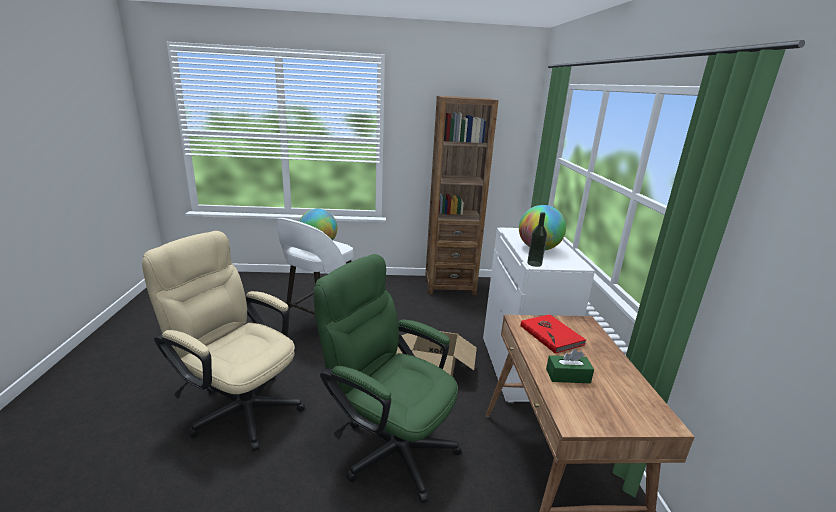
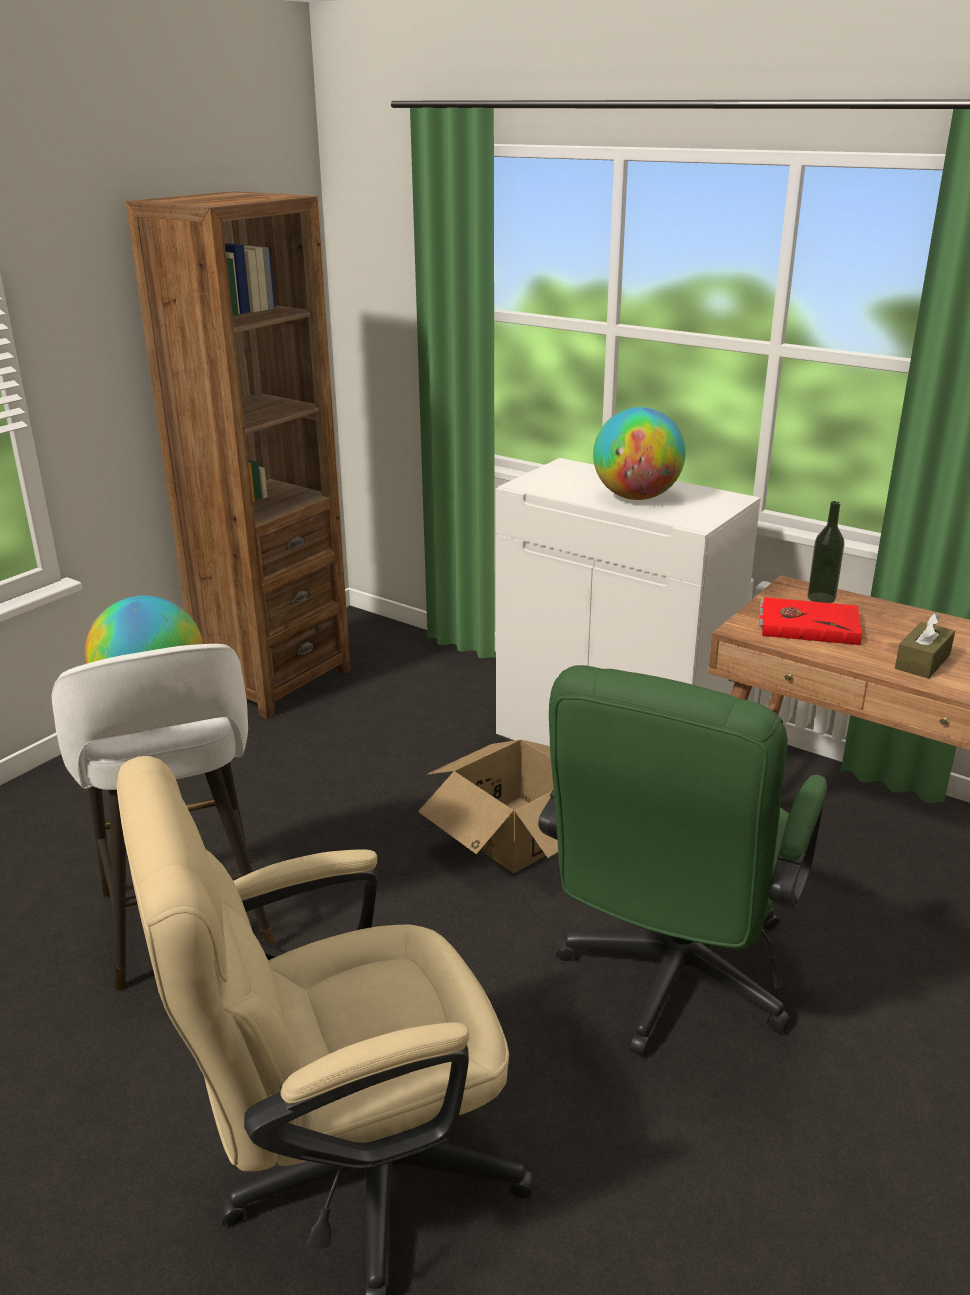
camera: 50 degrees left, 5 degrees up
green office chair [313,254,462,503] -> green office chair turned 45 degrees counterclockwise [538,665,827,1056]
bottle [527,212,547,267] -> bottle moved to [807,501,844,603]
green tissue box [546,349,594,383] -> brown tissue box [895,613,955,679]

